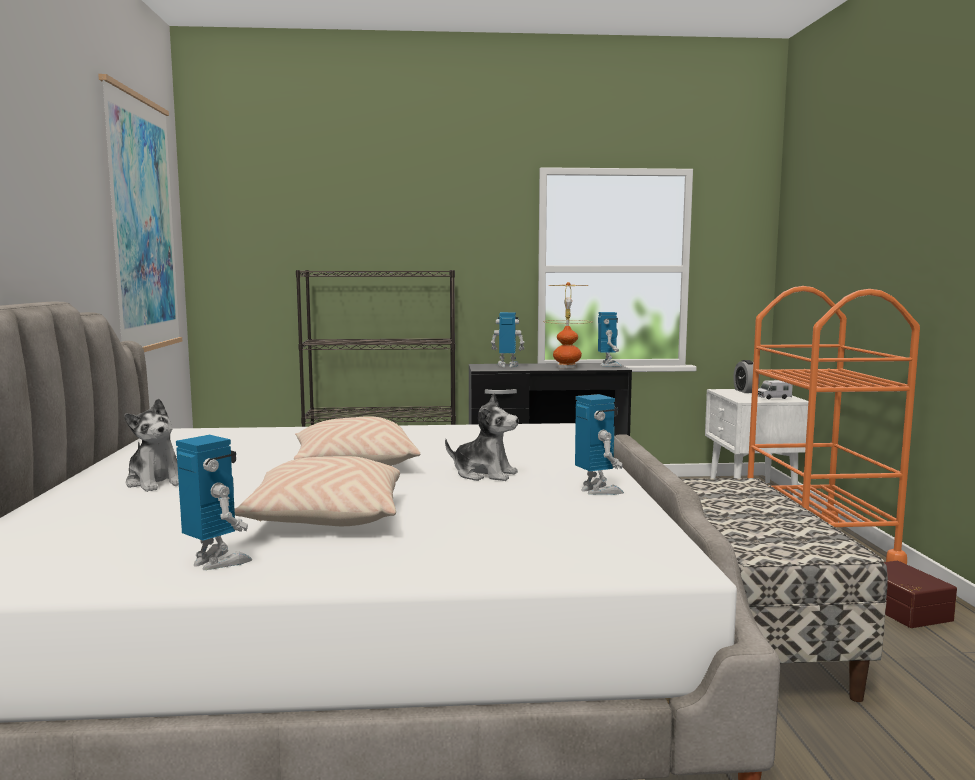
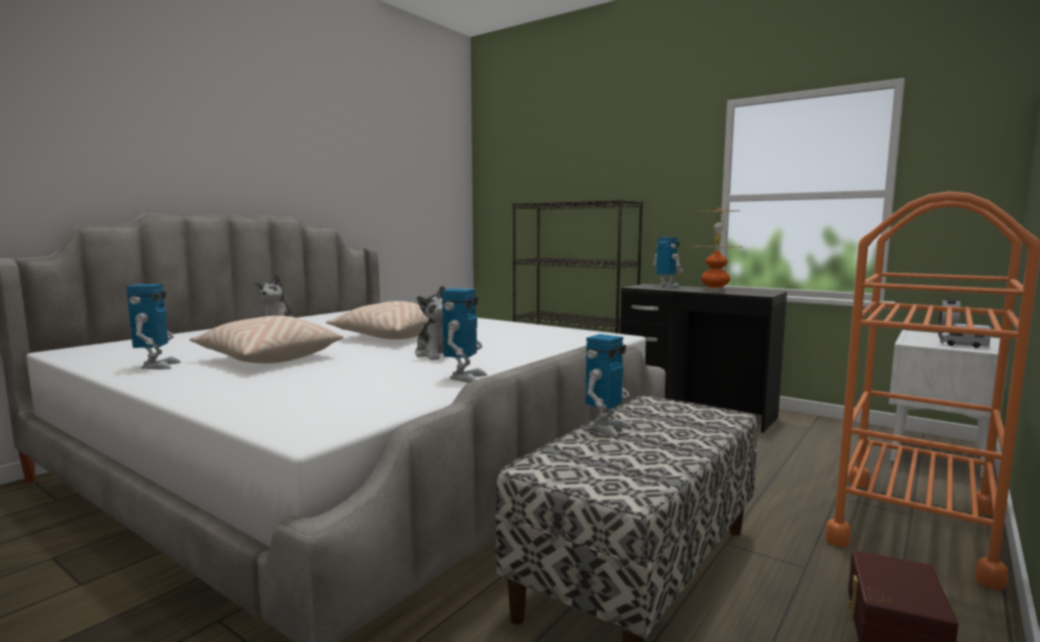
camera: 40 degrees right, 0 degrees up
picture [98,74,182,352] -> none
toy robot [598,312,622,367] -> toy robot moved to [586,334,632,437]

